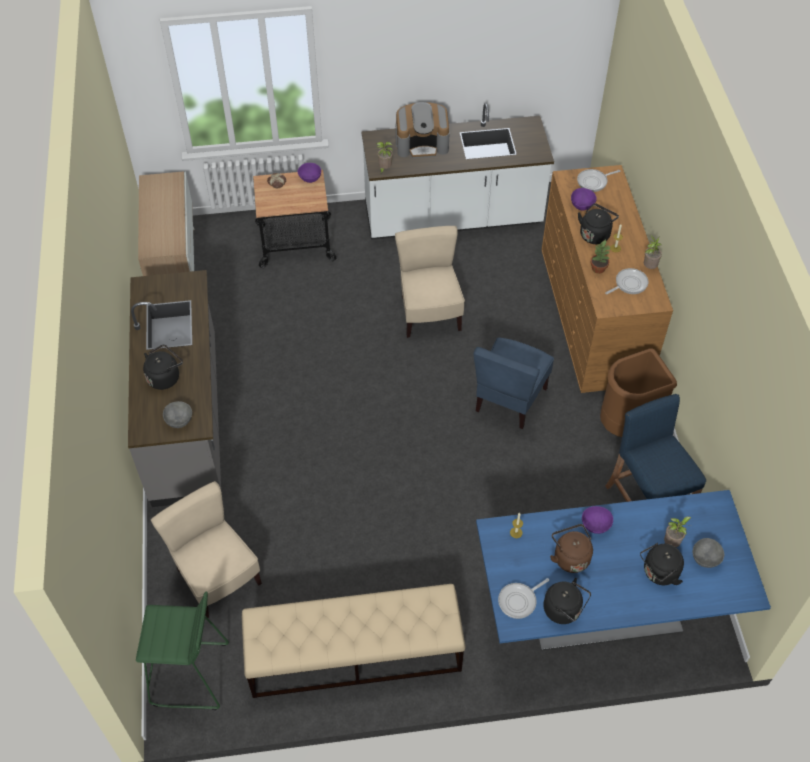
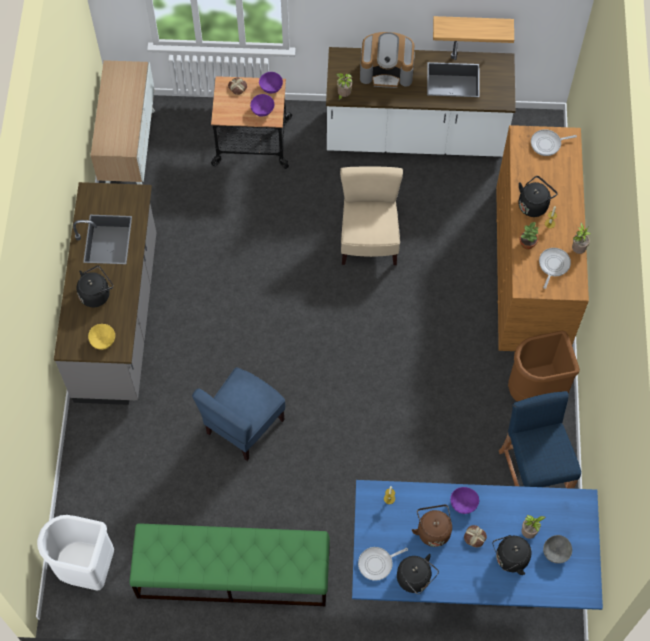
camera: 10 degrees right, 10 degrees up
green stool [136,591,229,710] -> white trash can [37,515,114,591]
beige chair [151,481,262,618] -> none
grey bowl [163,401,192,428] -> yellow bowl [88,324,115,350]
beige bench [242,584,466,698] -> green bench [129,523,330,606]
blue chair [474,337,554,429] -> blue chair moved to [192,367,285,461]
purple bowl [571,188,597,210] -> purple bowl moved to [250,94,274,117]
frying pan [605,268,648,294] -> frying pan turned 45 degrees counterclockwise [539,248,571,289]
none -> shelf [433,16,514,43]
none -> bread [464,525,487,547]

